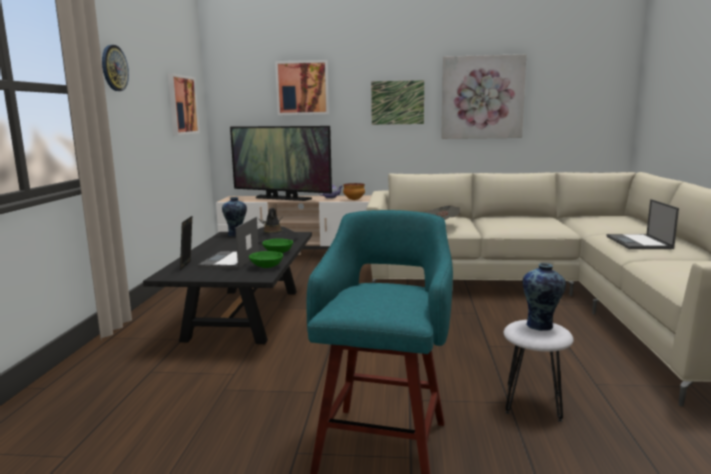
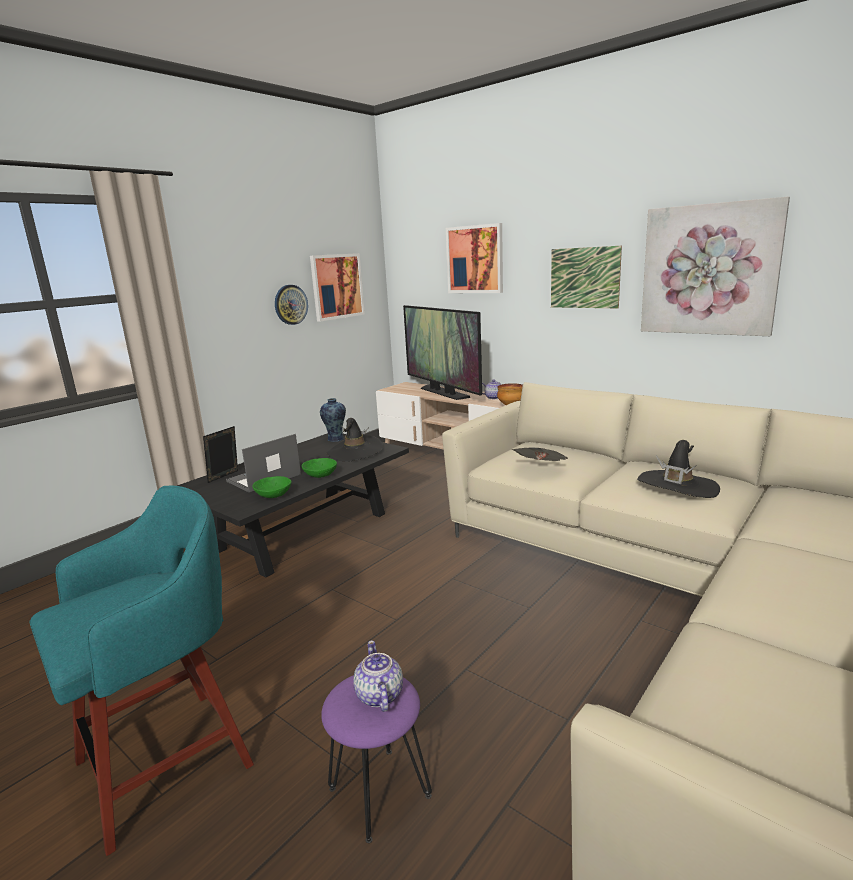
camera: 35 degrees right, 5 degrees up
wall clock [102,45,129,91] -> wall clock moved to [275,285,308,325]
white stool [503,320,574,422] -> purple stool [321,675,432,843]
vase [523,263,566,331] -> teapot [353,641,403,712]
laptop [606,199,679,249] -> none
none -> black hat [637,440,720,498]

